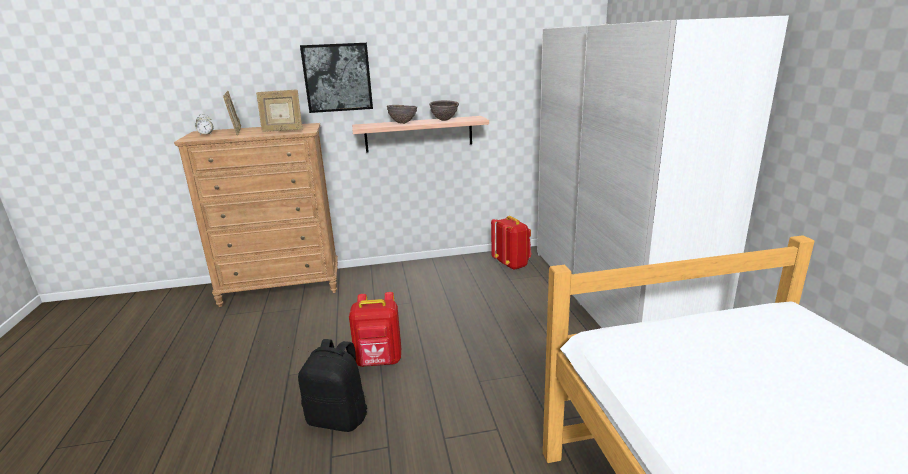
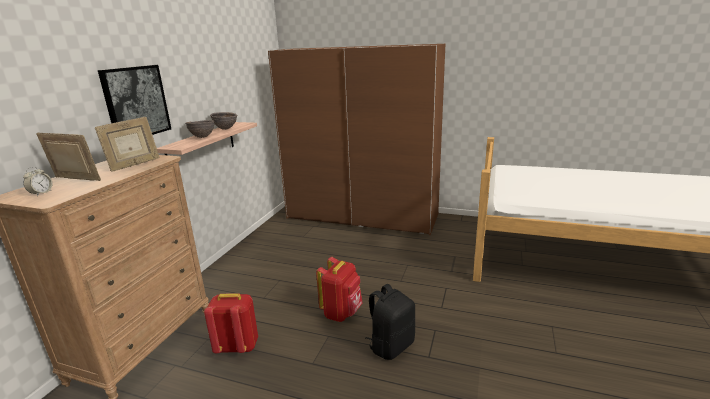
camera: 60 degrees left, 0 degrees up
red backpack [491,216,531,270] -> red backpack moved to [204,293,258,353]
white wardrobe [537,16,789,328] -> brown wardrobe [268,44,445,235]

